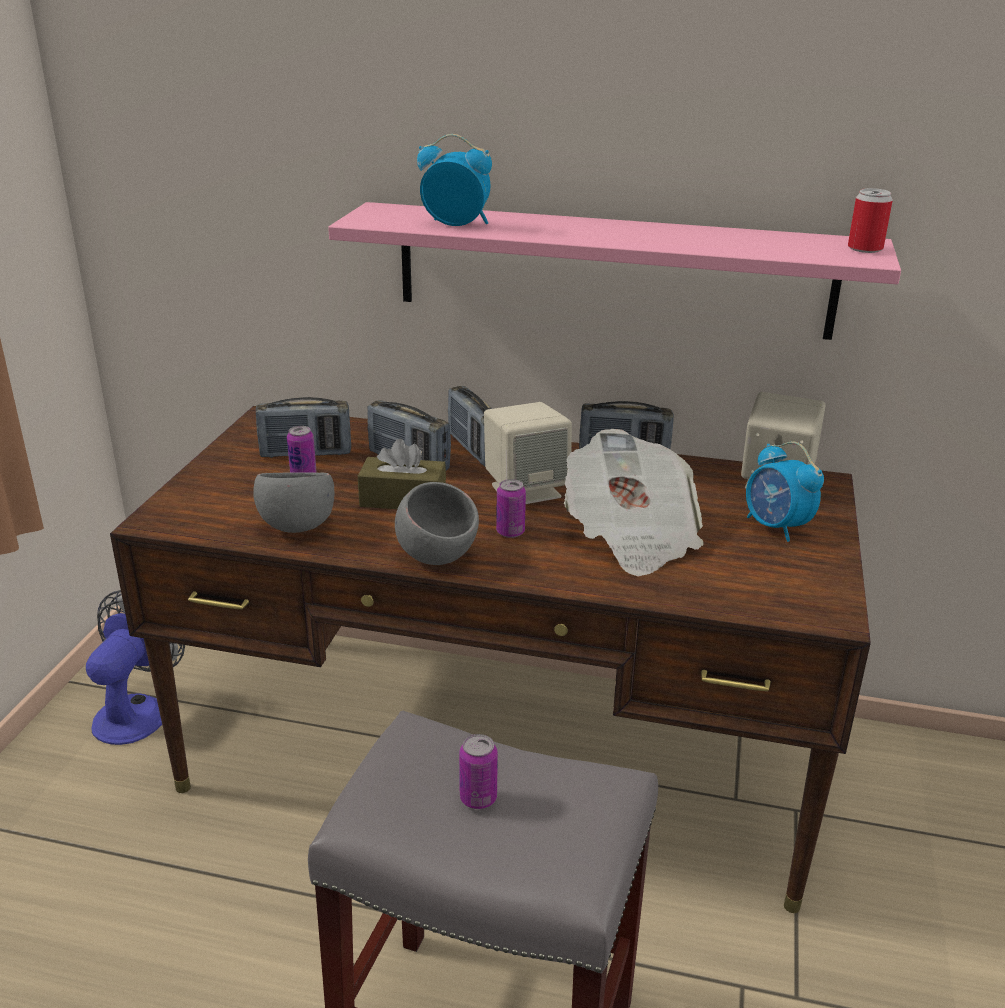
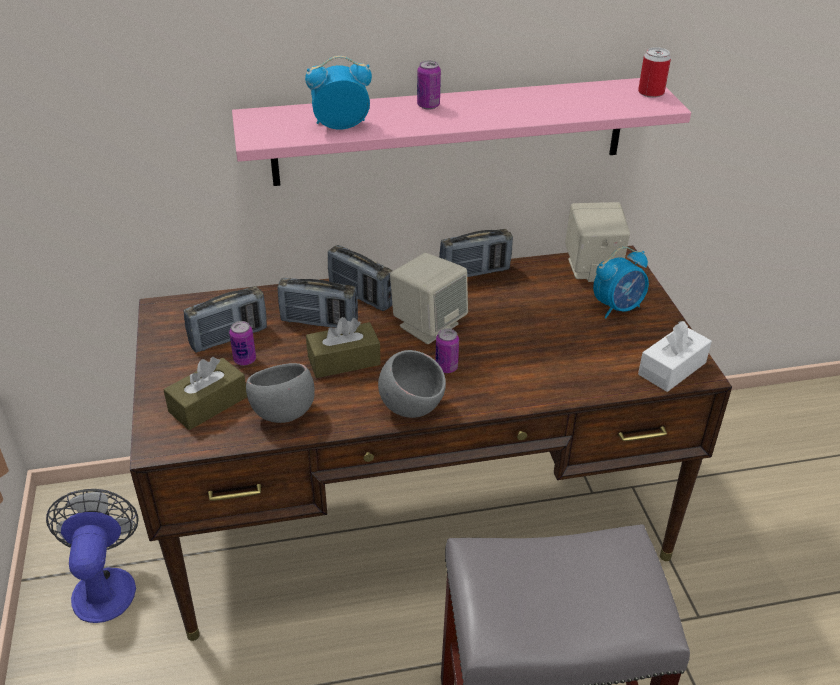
camera: 25 degrees left, 10 degrees up
can [459,734,498,809] -> can moved to [417,61,441,110]
newspaper [564,429,704,577] -> none
alarm clock [746,441,824,542] -> alarm clock turned 60 degrees counterclockwise [593,247,649,318]
none -> brown tissue box [164,357,247,430]
none -> white tissue box [638,321,712,392]

